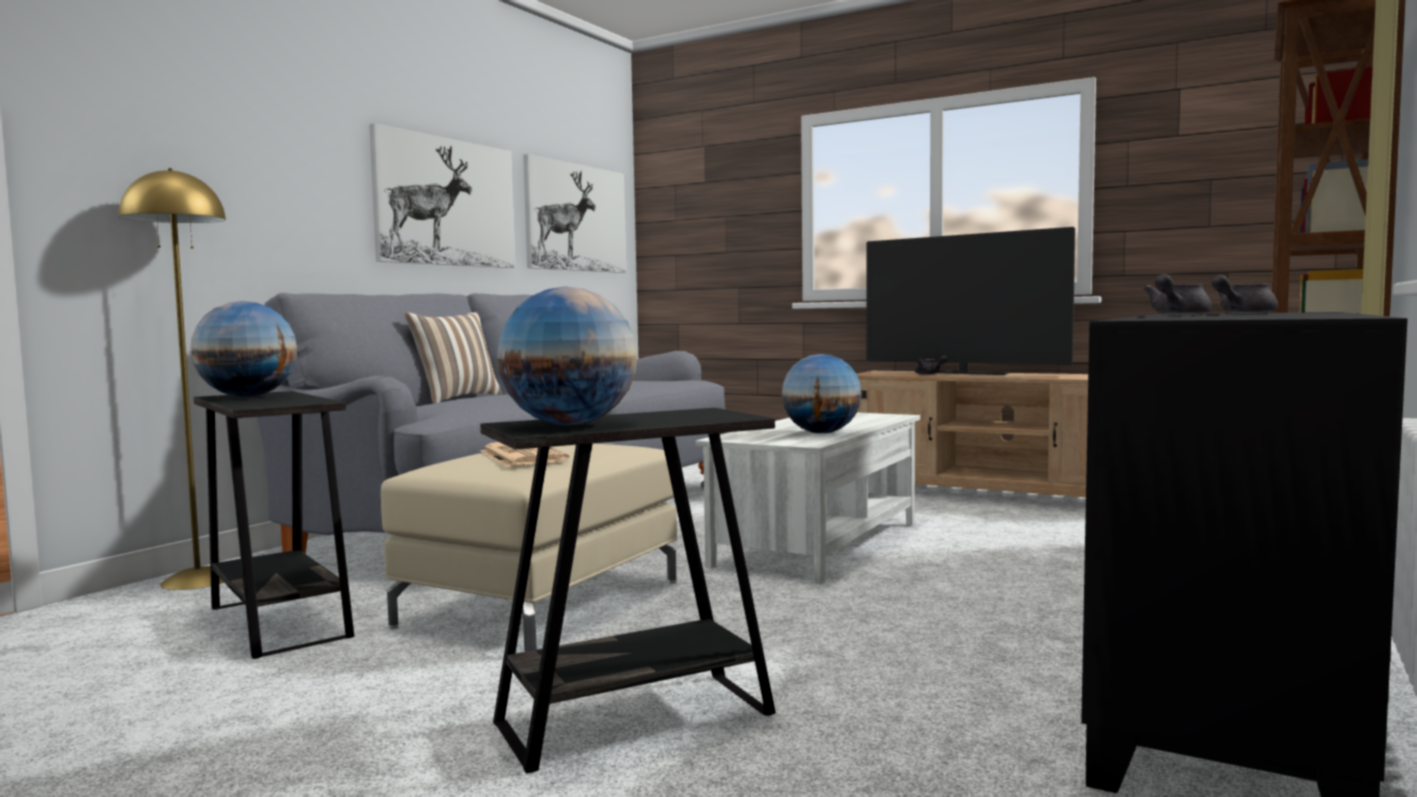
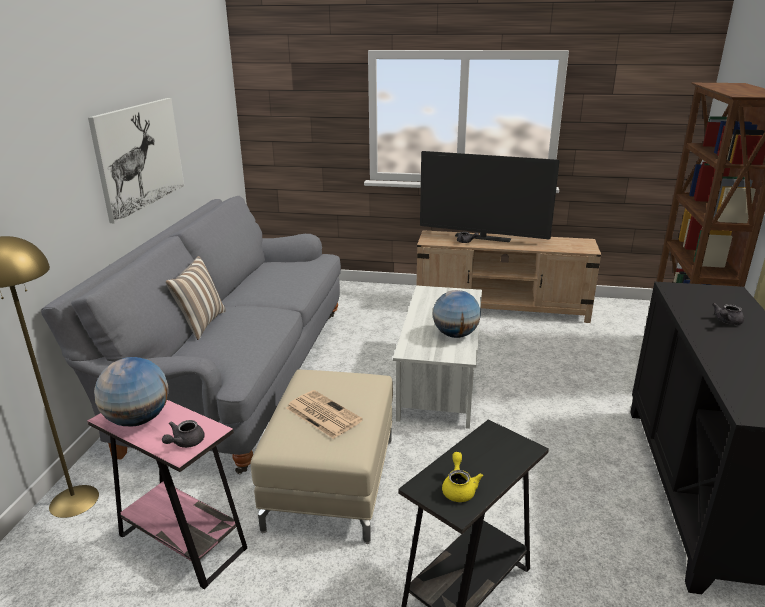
camera: 20 degrees left, 20 degrees up
black side table [194,391,354,659] -> pink side table [87,400,247,589]
globe [497,287,637,425] -> yellow teapot [442,452,483,502]
picture [523,154,626,273] -> none
grey teapot [1144,274,1212,315] -> grey teapot moved to [162,420,205,448]

